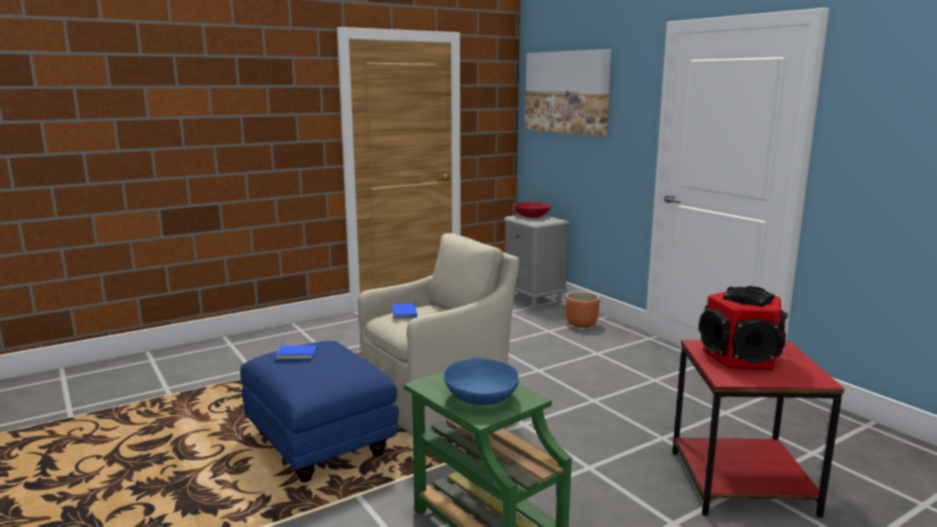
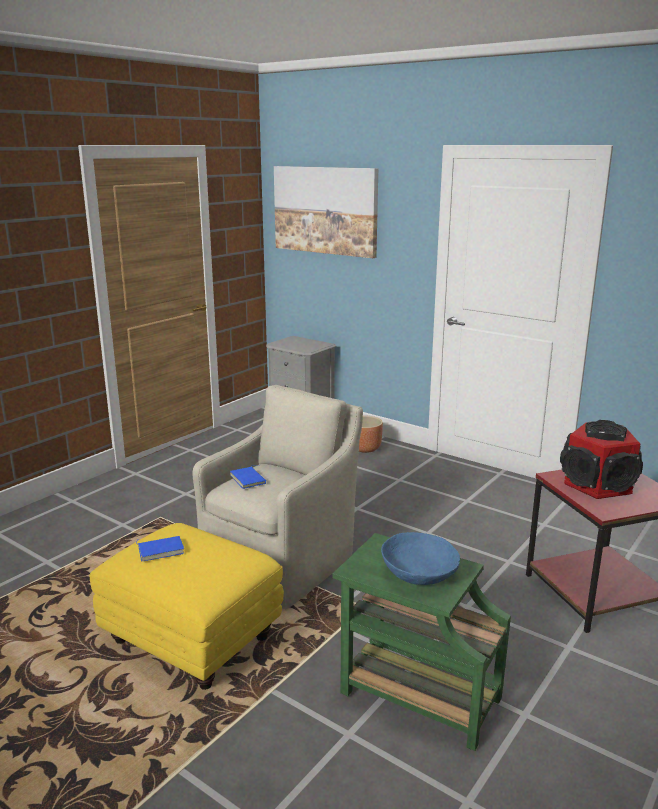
camera: 20 degrees left, 5 degrees up
blue ottoman [240,341,399,482] -> yellow ottoman [89,523,284,690]
red bowl [514,202,551,218] -> none

